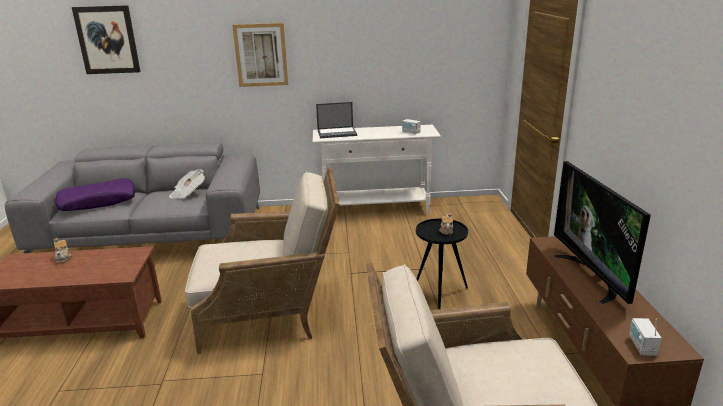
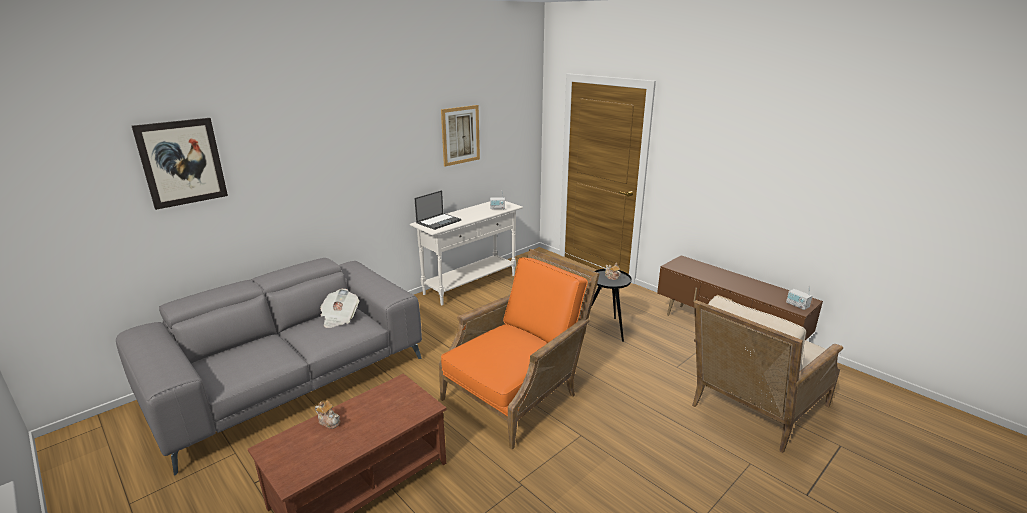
camera: 40 degrees left, 0 degrees up
purple pillow [56,178,135,211] -> none
beige armchair [185,167,340,354] -> orange armchair [439,249,600,449]
picture [232,23,288,87] -> picture moved to [441,105,480,167]
television [554,161,651,304] -> none

